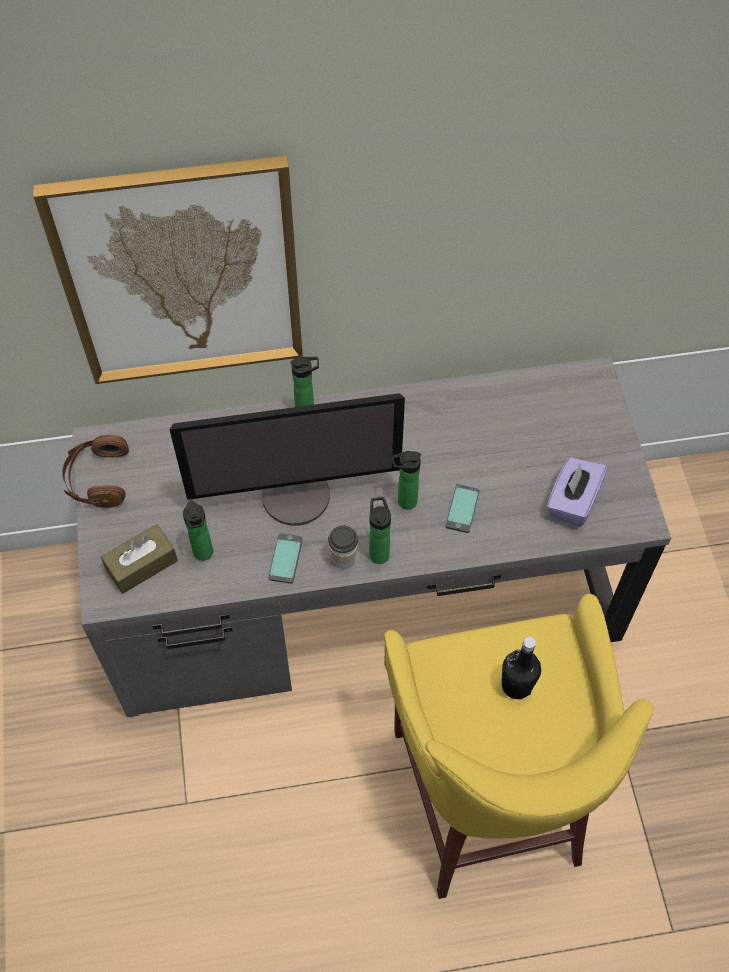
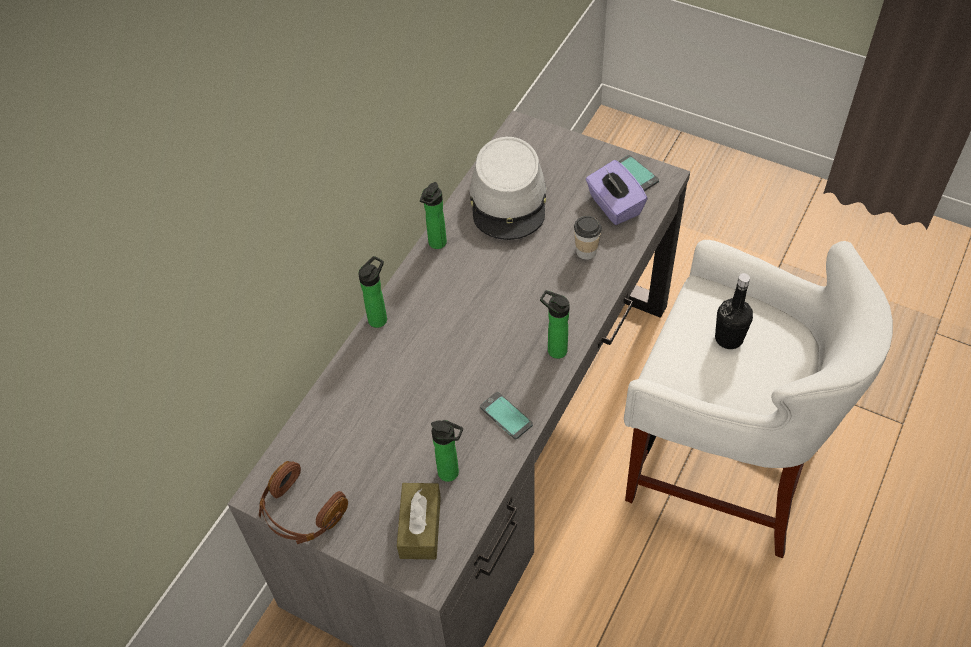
camera: 50 degrees left, 5 degrees down
picture [33,156,303,384] -> none
monitor [169,393,405,526] -> none
cup [328,525,358,569] -> cup moved to [574,216,602,260]
yellow stool [384,594,654,899] -> white stool [624,240,893,558]
bottle [391,451,421,510] -> bottle moved to [420,182,447,249]
phone [445,484,480,533] -> phone moved to [618,155,659,191]
none -> grey hat [469,137,547,240]

